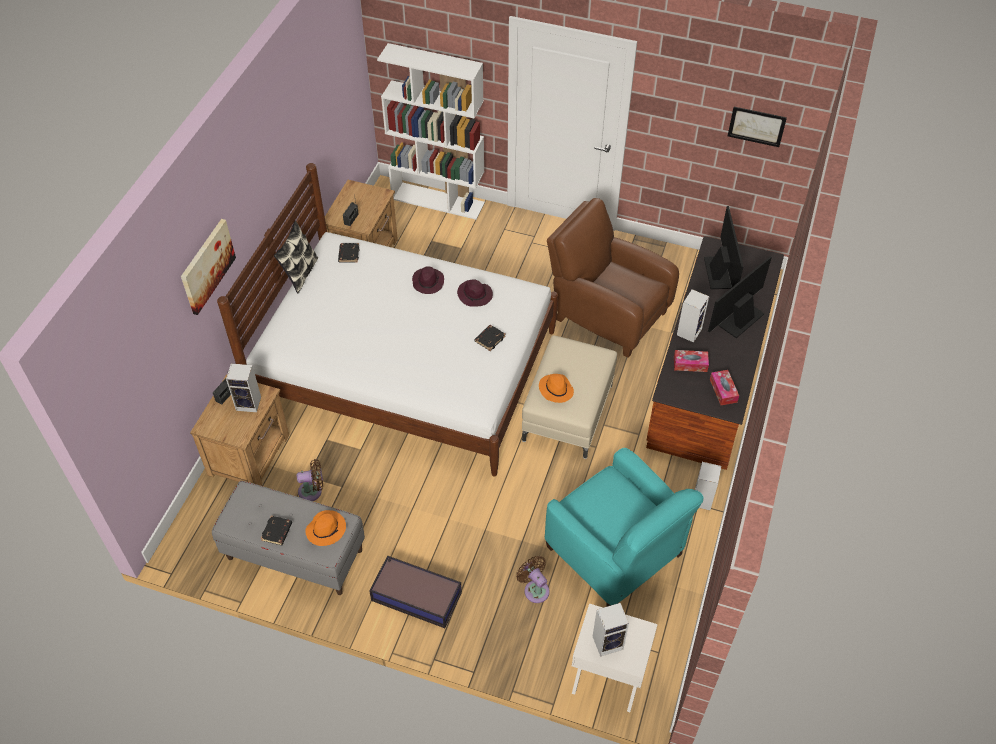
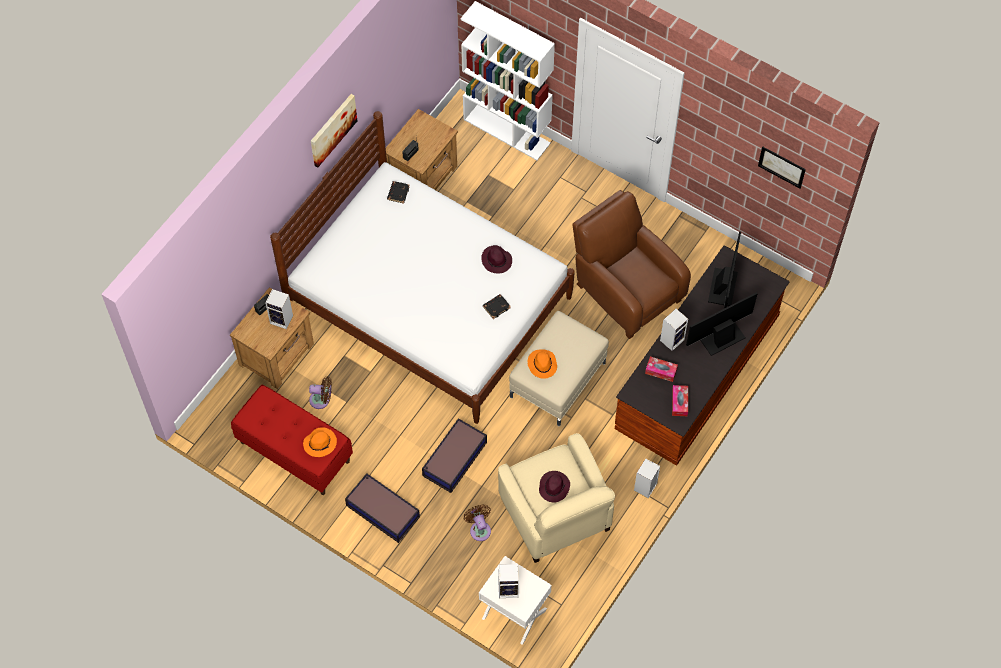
camera: 15 degrees right, 10 degrees up
picture [181,219,236,315] -> picture moved to [311,94,357,168]
grey bench [212,481,365,595] -> red bench [231,385,353,495]
black book [261,516,292,545] -> none
pillow [274,221,318,293] -> none
purple hat [412,266,444,294] -> purple hat moved to [539,471,570,502]
turquoise armchair [545,448,704,606] -> beige armchair [498,433,615,563]
none -> storage box [422,418,487,493]

